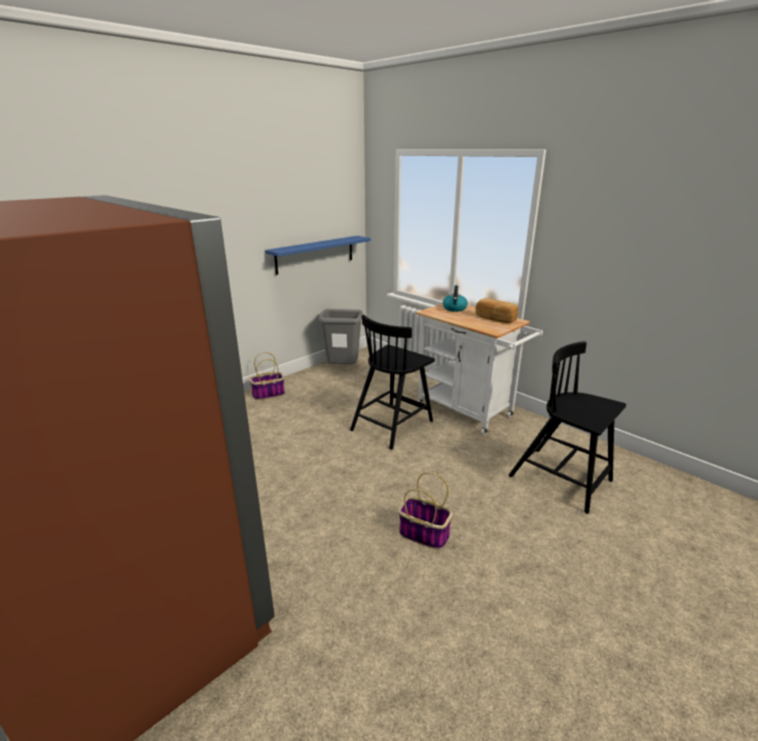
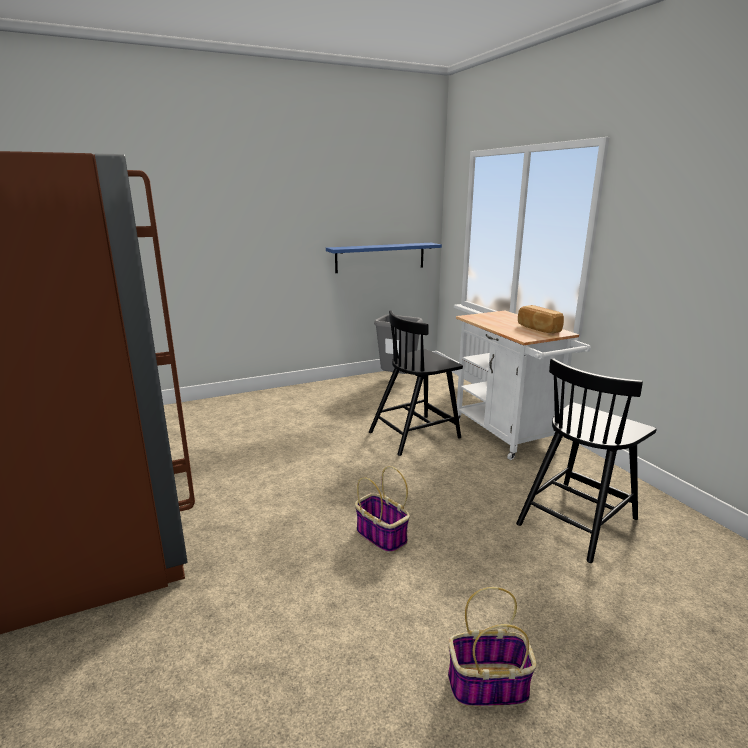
camera: 20 degrees right, 5 degrees down
basket [249,352,285,400] -> basket moved to [448,587,536,707]
kettle [443,285,468,312] -> none
black chair [509,341,626,514] -> black chair turned 105 degrees counterclockwise [516,358,657,563]

